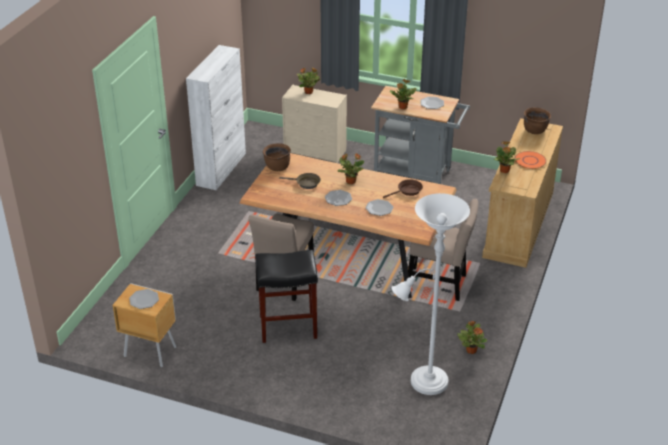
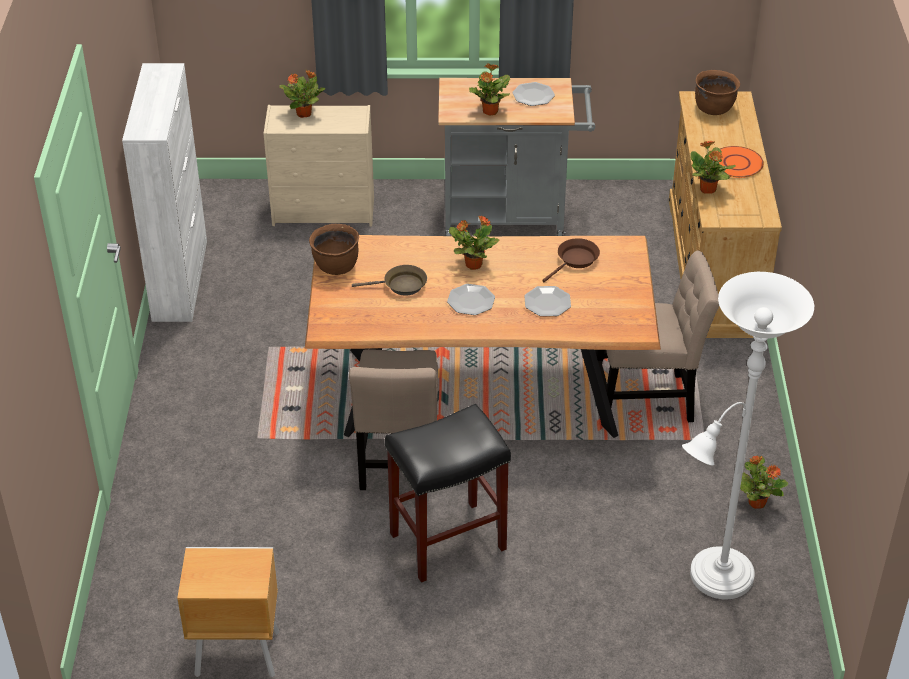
camera: 20 degrees left, 5 degrees up
plate [129,289,159,309] -> none

